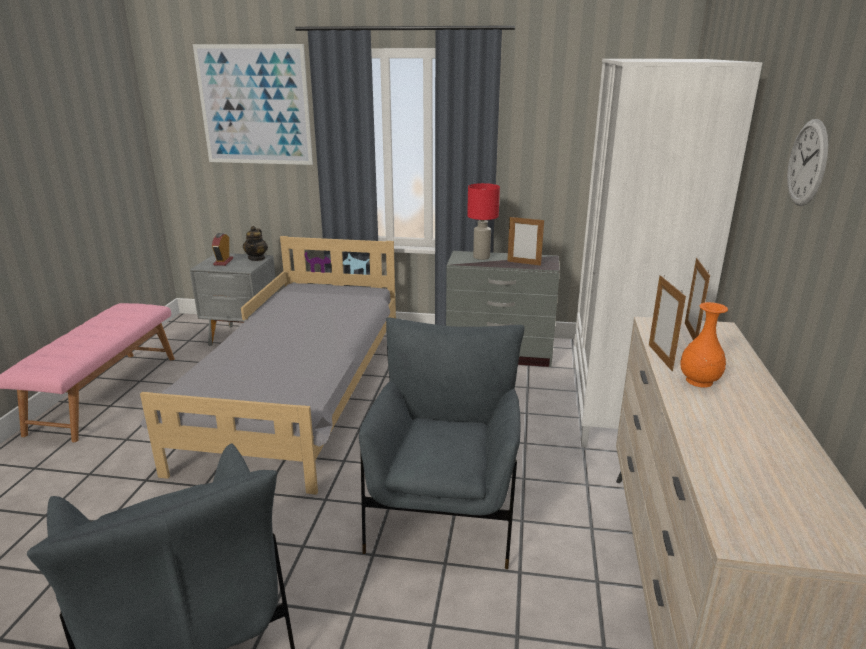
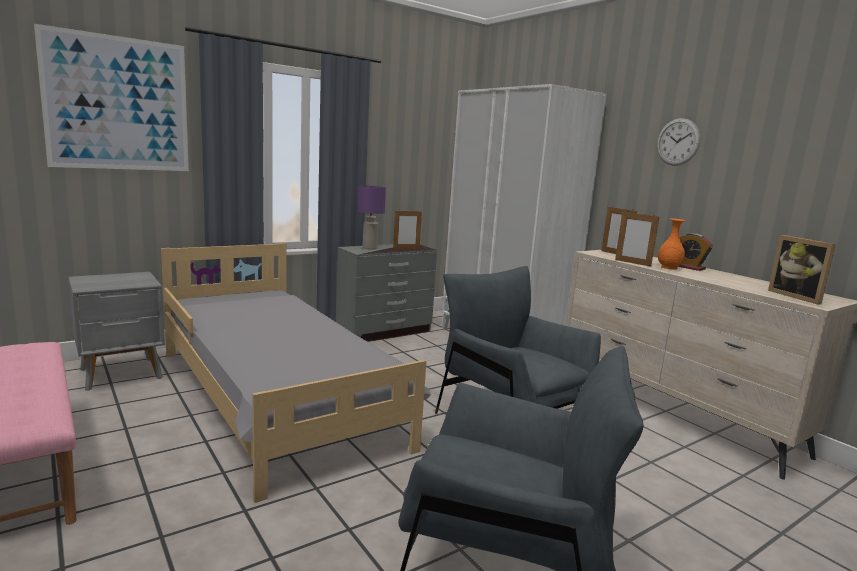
camera: 45 degrees left, 10 degrees down
alarm clock [212,233,233,266] -> alarm clock moved to [678,233,713,271]
teapot [243,226,268,261] -> none
red table lamp [467,183,500,260] -> purple table lamp [358,185,386,250]
none -> picture frame [768,235,836,305]

